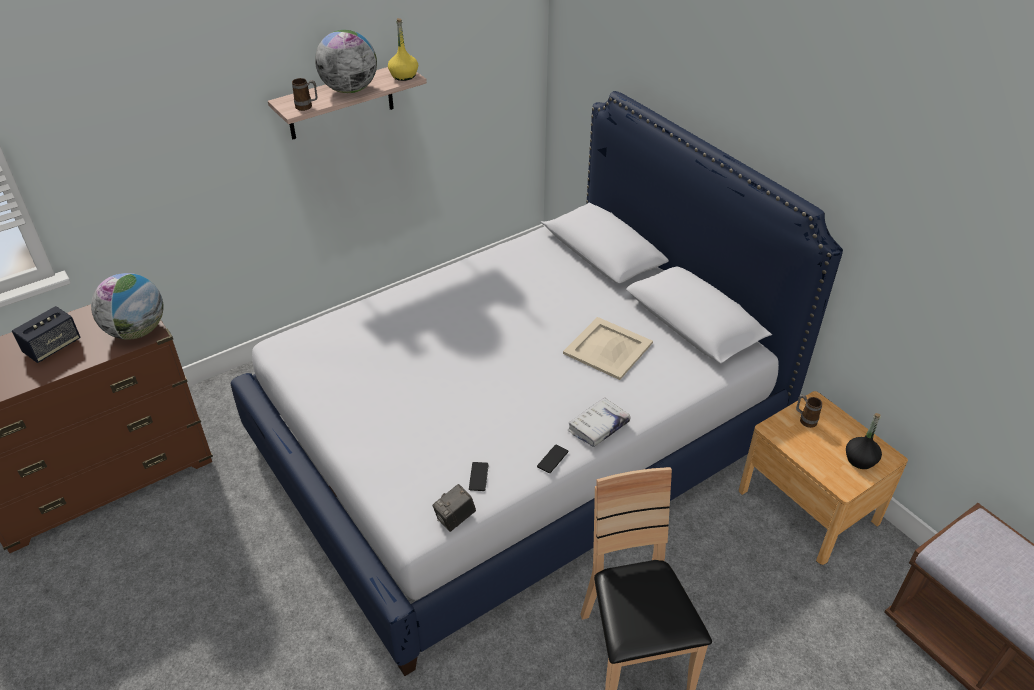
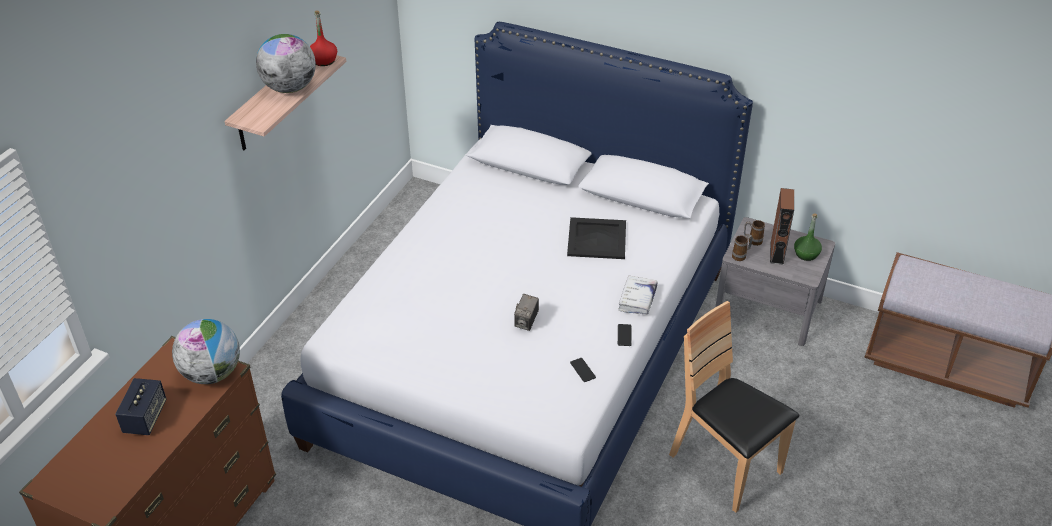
camera: 30 degrees left, 0 degrees up
mug [292,78,317,111] -> mug moved to [732,235,753,261]
yellow bottle [388,18,418,81] -> red bottle [310,10,337,66]
camera [432,484,476,532] -> camera moved to [514,294,539,331]
beige tray [563,317,653,380] -> black tray [567,217,626,259]
brown nightstand [739,391,908,565] -> grey nightstand [715,217,835,346]
black bottle [846,413,882,469] -> green bottle [794,214,822,261]
none -> brown speaker [770,188,794,265]

